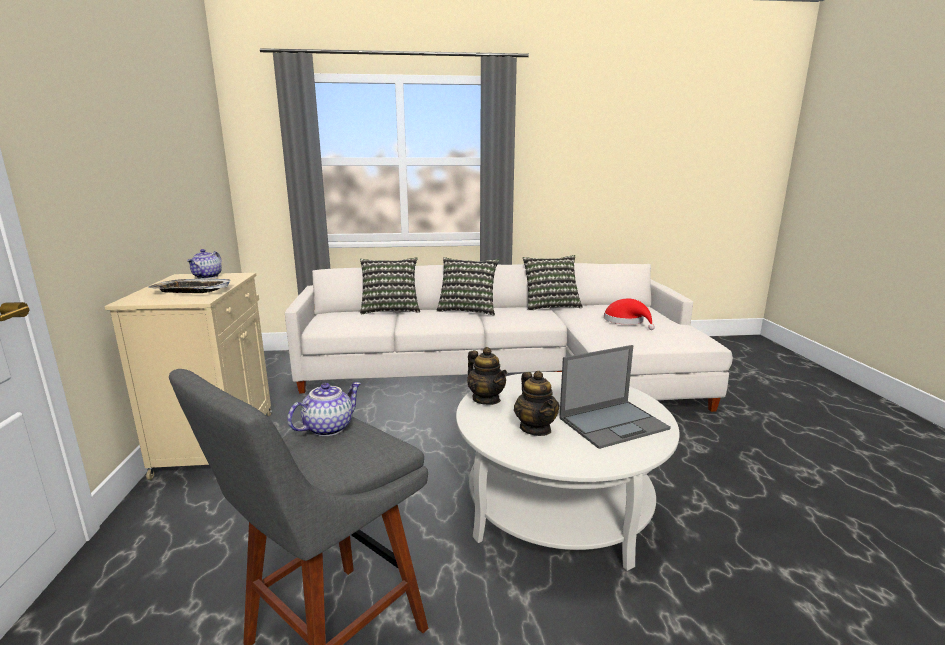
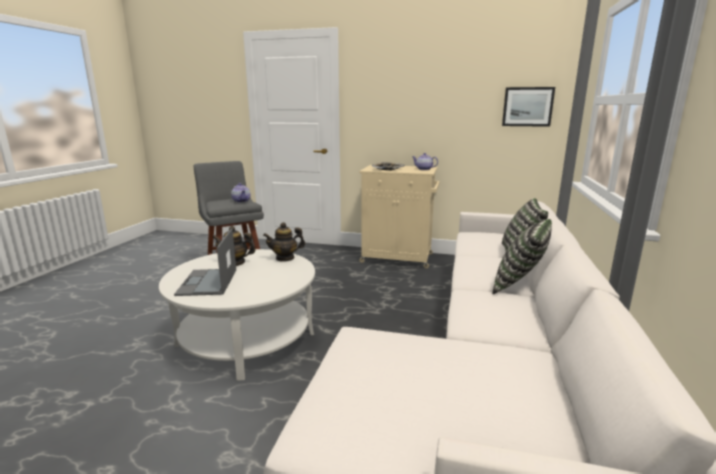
camera: 110 degrees right, 0 degrees up
pillow [523,255,583,310] -> none
red hat [604,299,655,330] -> none
none -> picture [502,87,555,127]

